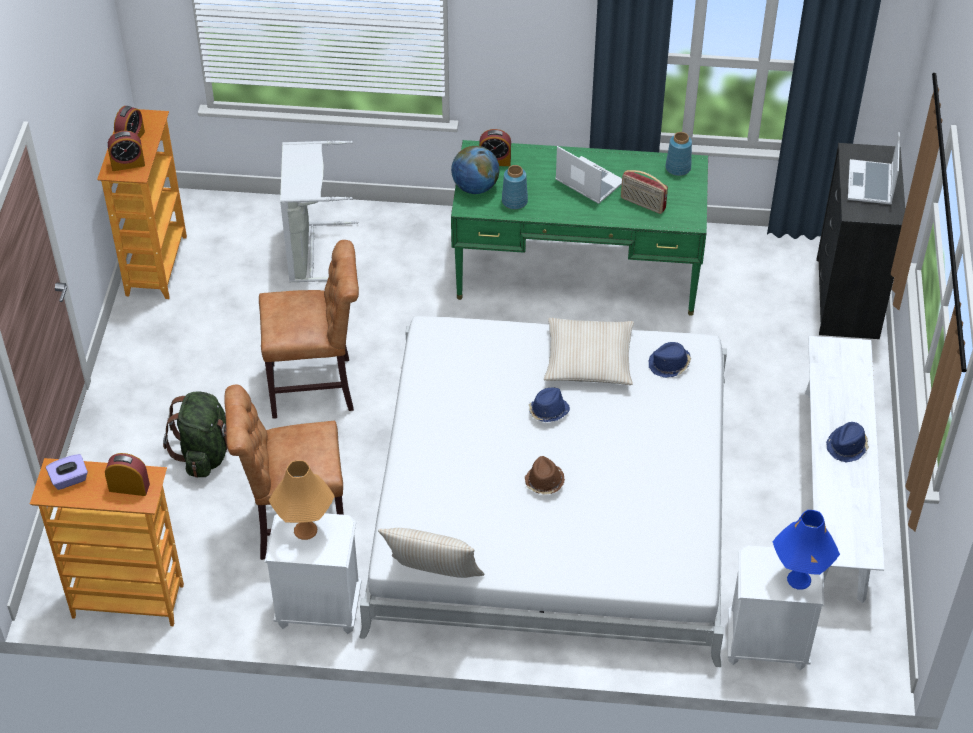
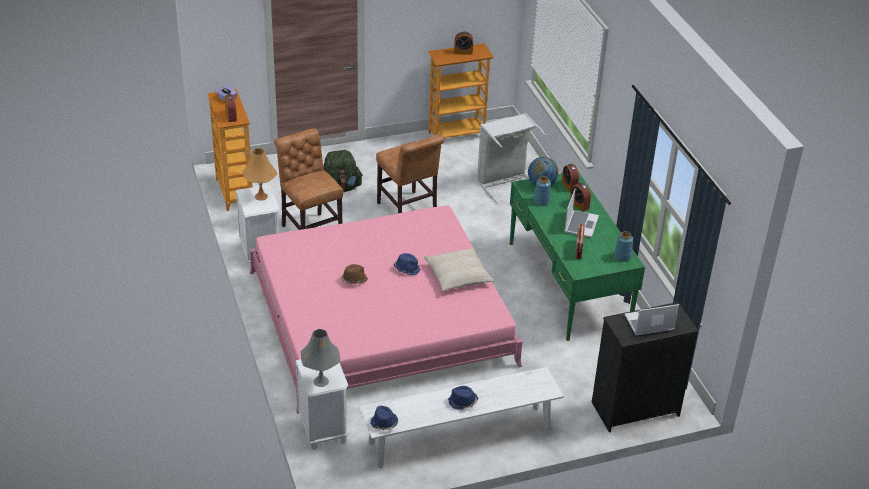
camera: 65 degrees right, 10 degrees down
alarm clock [108,131,145,171] -> alarm clock moved to [570,183,591,212]
white bed [360,316,727,667] -> pink bed [250,206,522,414]
beige pillow [378,528,485,578] -> none
blue hat [648,342,691,378] -> blue hat moved to [370,406,398,430]
blue table lamp [773,510,840,590] -> grey table lamp [301,329,340,387]

